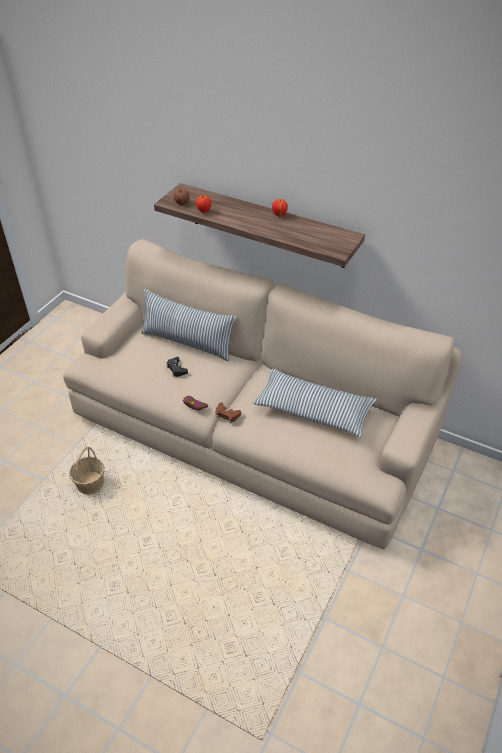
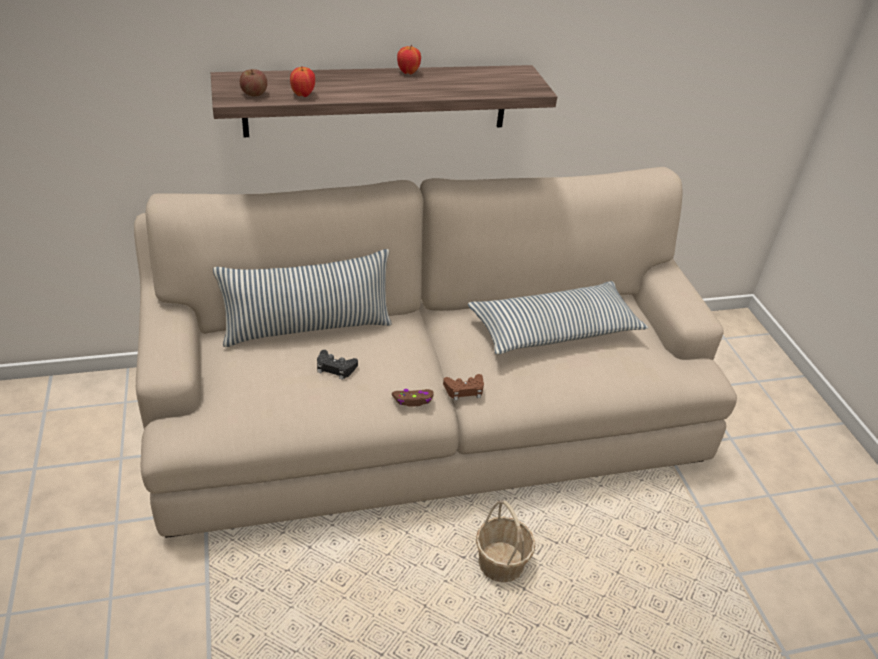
camera: 45 degrees left, 5 degrees down
basket [69,446,105,495] -> basket moved to [476,500,535,583]

